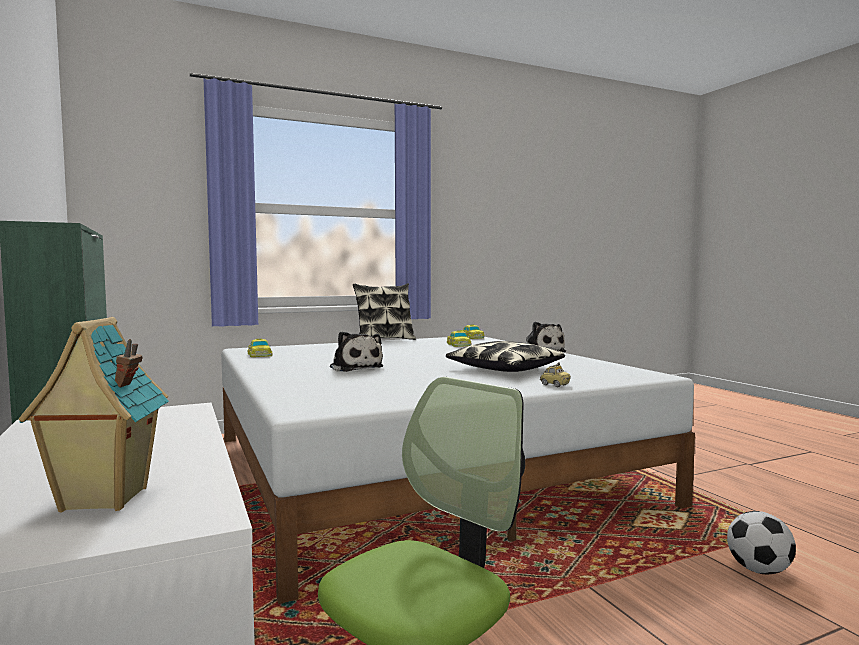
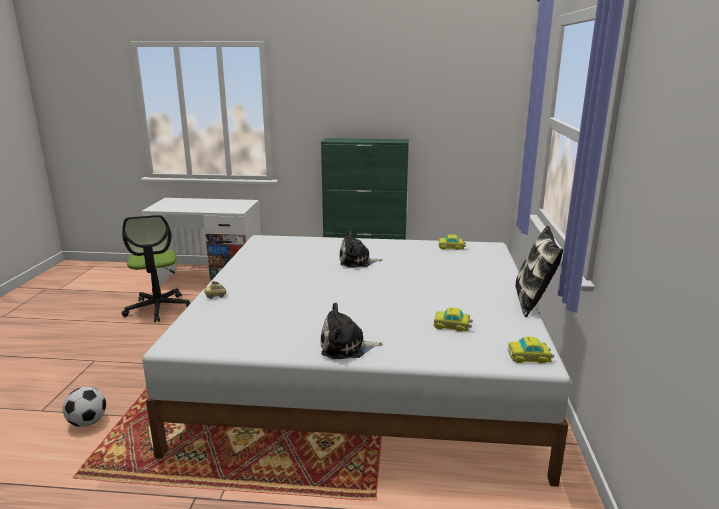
camera: 120 degrees right, 15 degrees up
toy house [19,317,169,513] -> none
pillow [446,341,565,372] -> none

